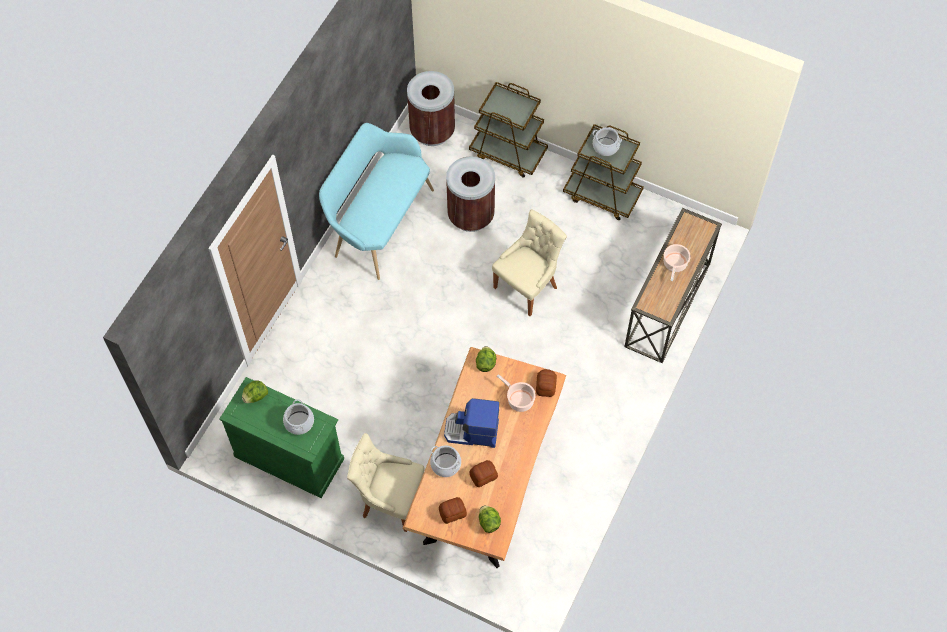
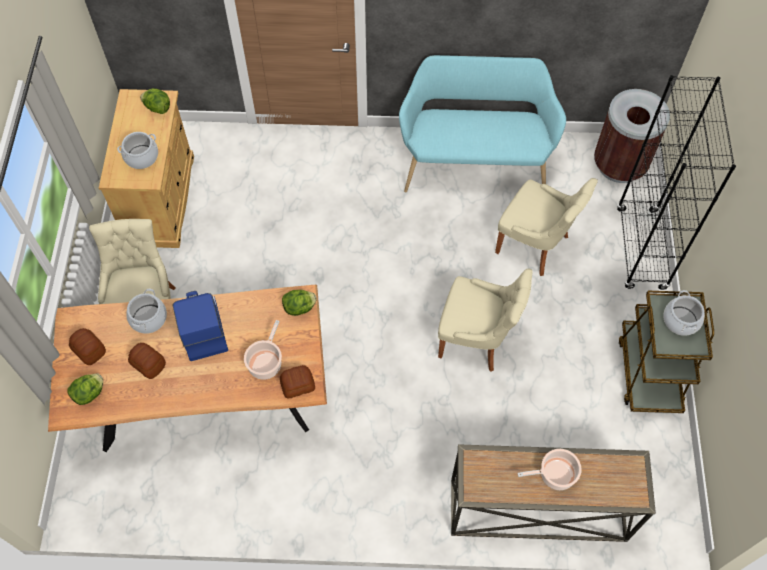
camera: 65 degrees right, 0 degrees up
green cabinet [219,377,344,498] -> beige cabinet [99,89,194,248]
brown trash can [446,156,495,232] -> beige chair [495,178,598,276]
brown cart [469,82,548,178] -> black bookcase [617,75,736,290]

